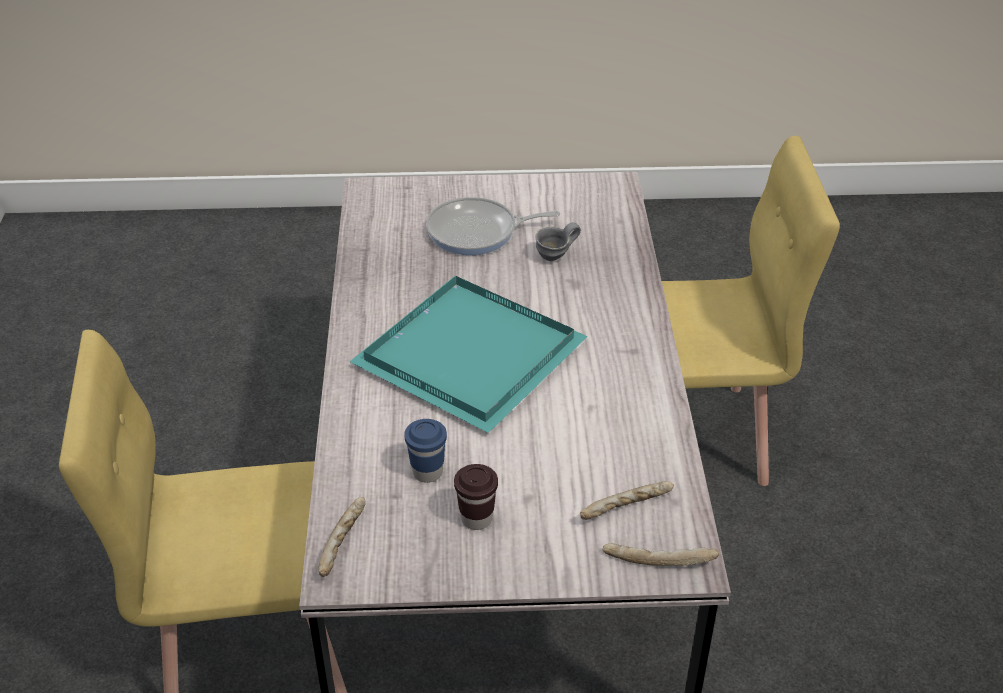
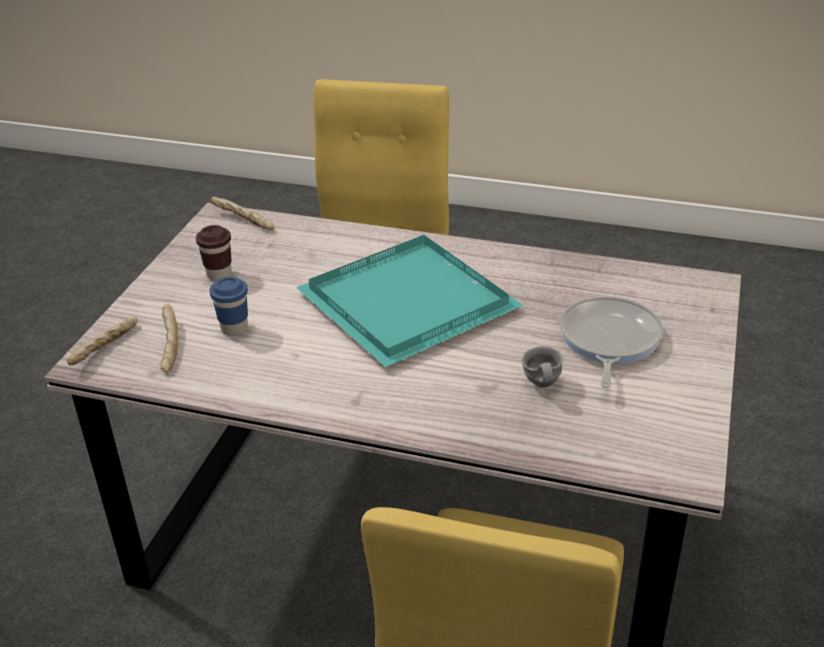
camera: 110 degrees right, 5 degrees down
blue cup [404,419,447,483] -> blue cup moved to [209,276,248,336]

